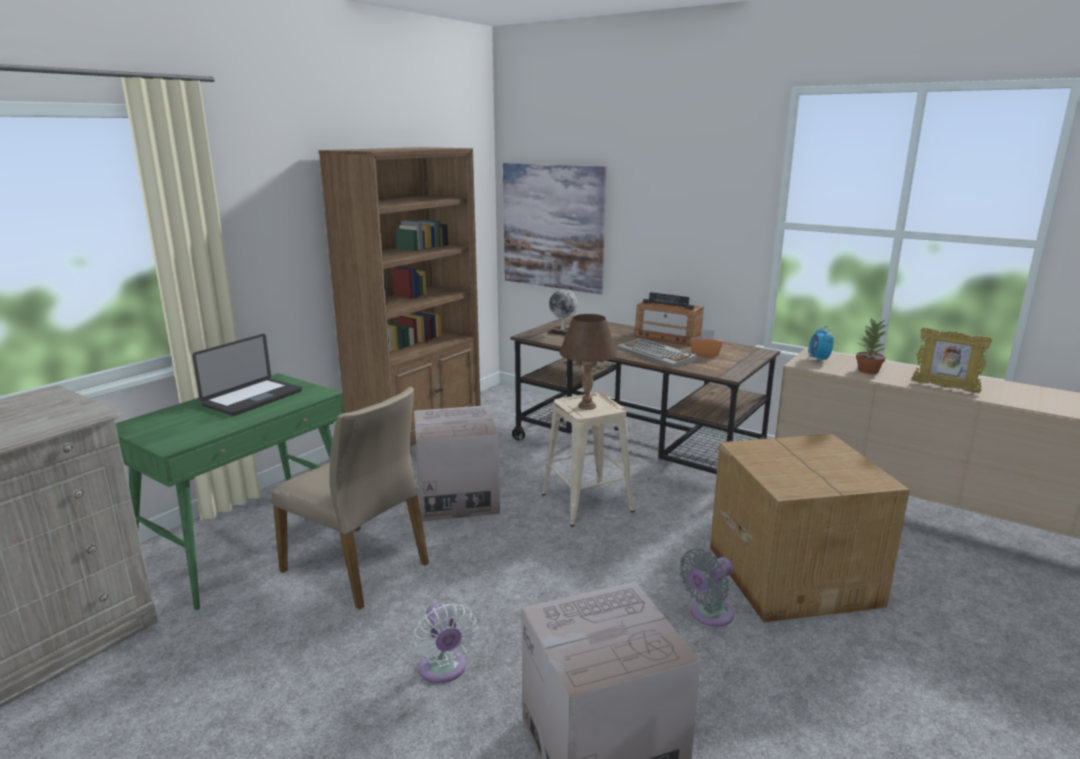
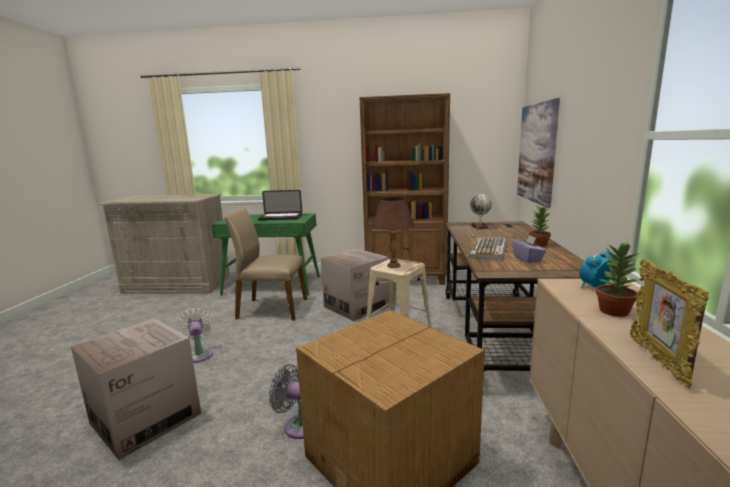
camera: 60 degrees right, 5 degrees down
beige chair [271,387,429,610] -> beige chair turned 90 degrees clockwise [224,208,307,321]
white fan [413,603,478,684] -> white fan turned 120 degrees clockwise [177,308,213,363]
radio [634,292,704,346] -> potted plant [529,205,551,247]
orange tissue box [690,329,723,357] -> purple tissue box [512,235,546,263]

